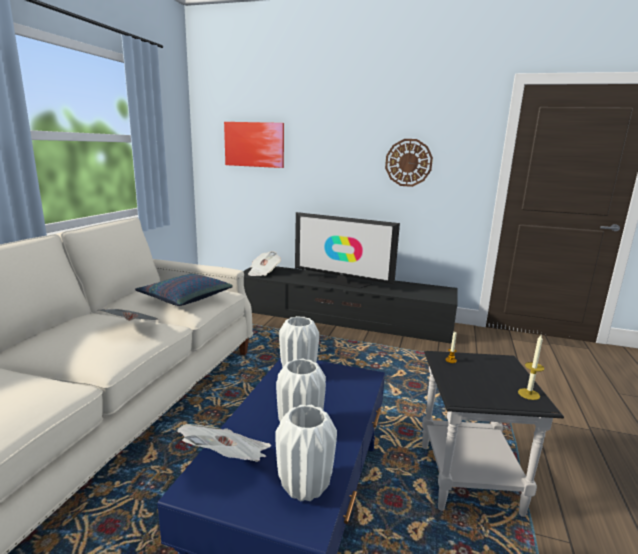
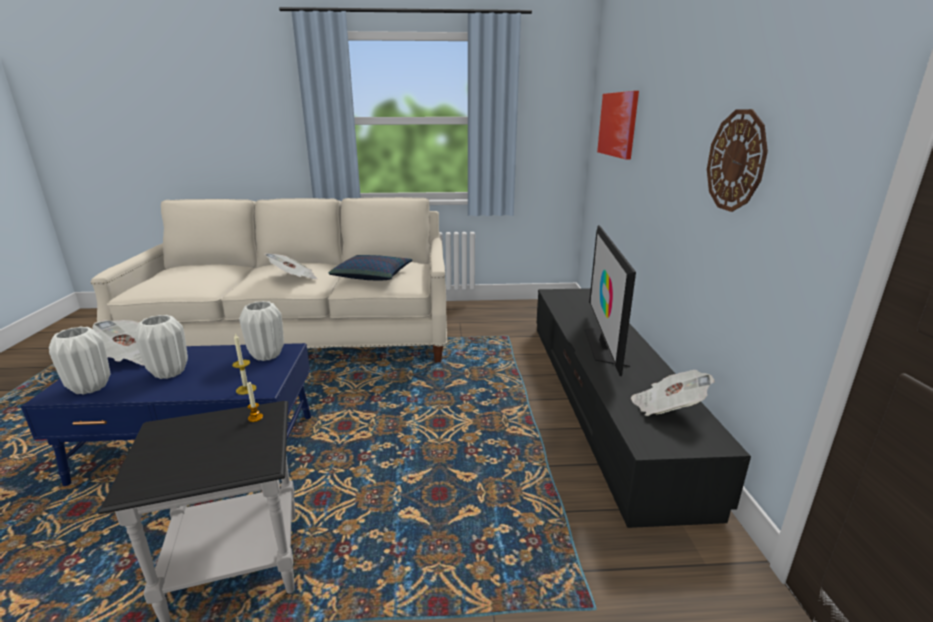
camera: 70 degrees right, 5 degrees up
newspaper [248,251,281,276] -> newspaper moved to [631,370,715,416]
candle [518,335,544,400] -> candle moved to [232,333,256,395]

